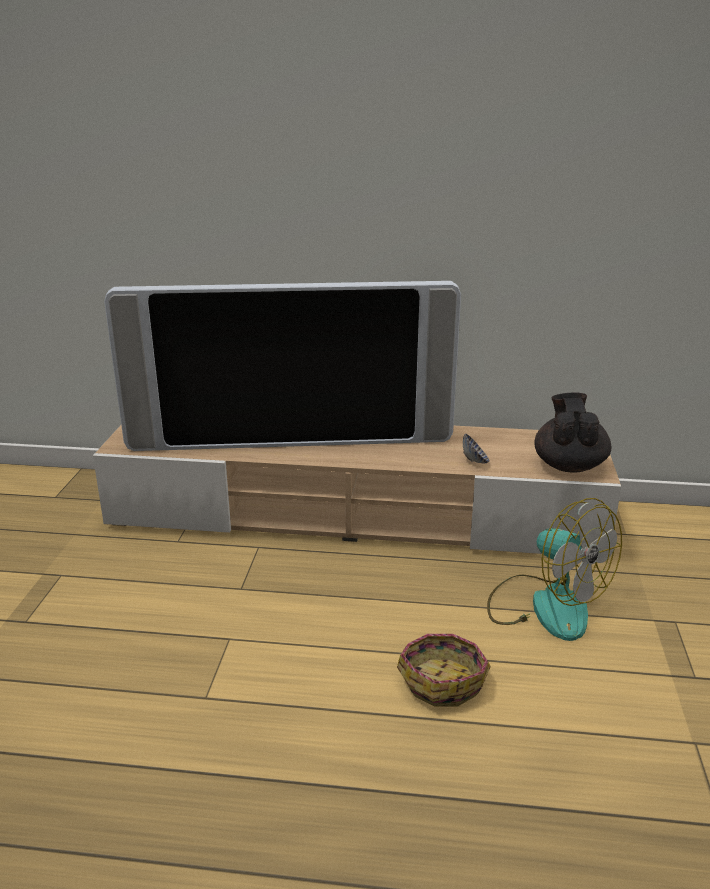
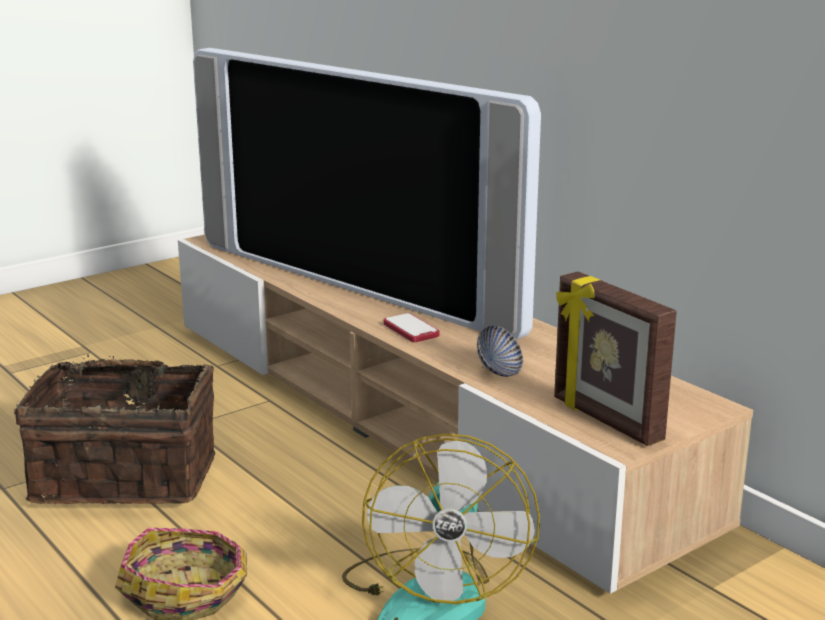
camera: 45 degrees right, 5 degrees down
black teapot [534,392,612,473] -> picture frame [554,272,677,446]
none -> basket [14,354,215,504]
none -> phone [384,313,439,342]

